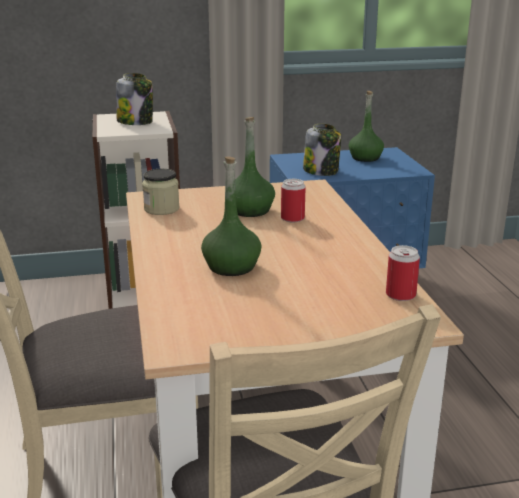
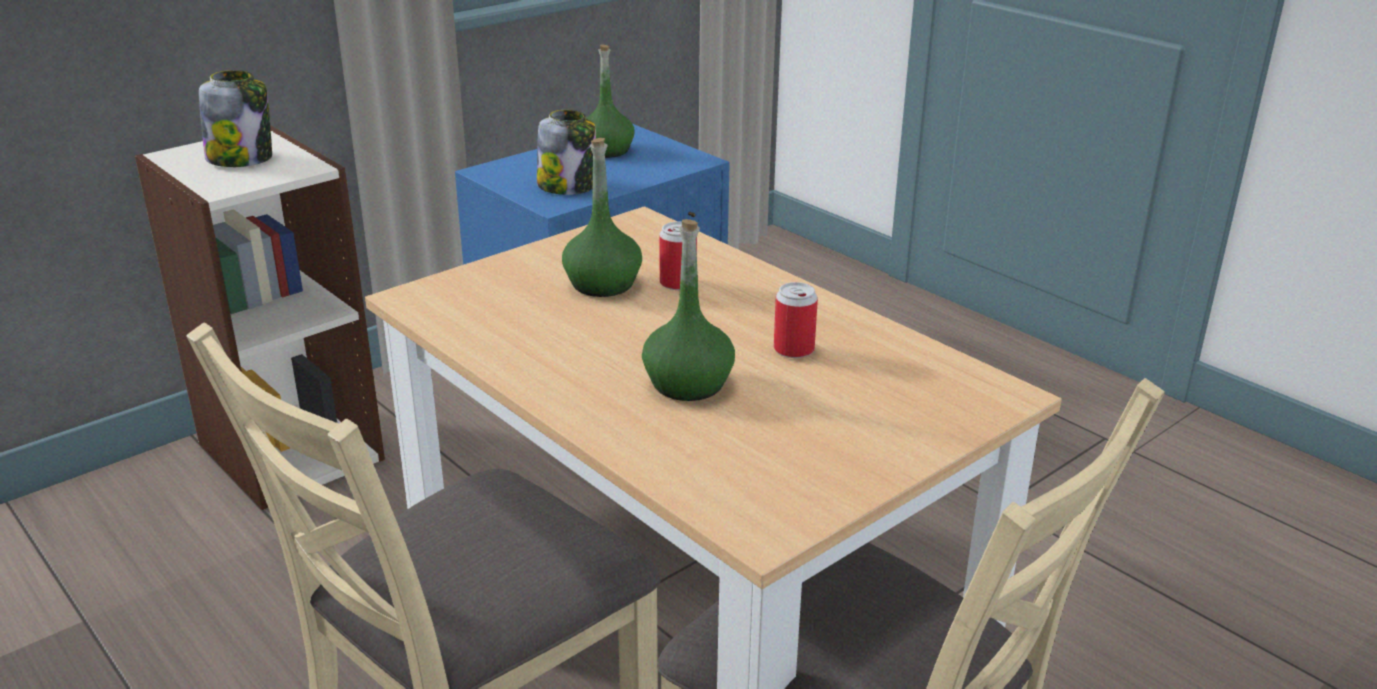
camera: 30 degrees left, 5 degrees up
jar [142,169,180,215] -> none
can [386,245,420,301] -> can moved to [774,282,818,358]

